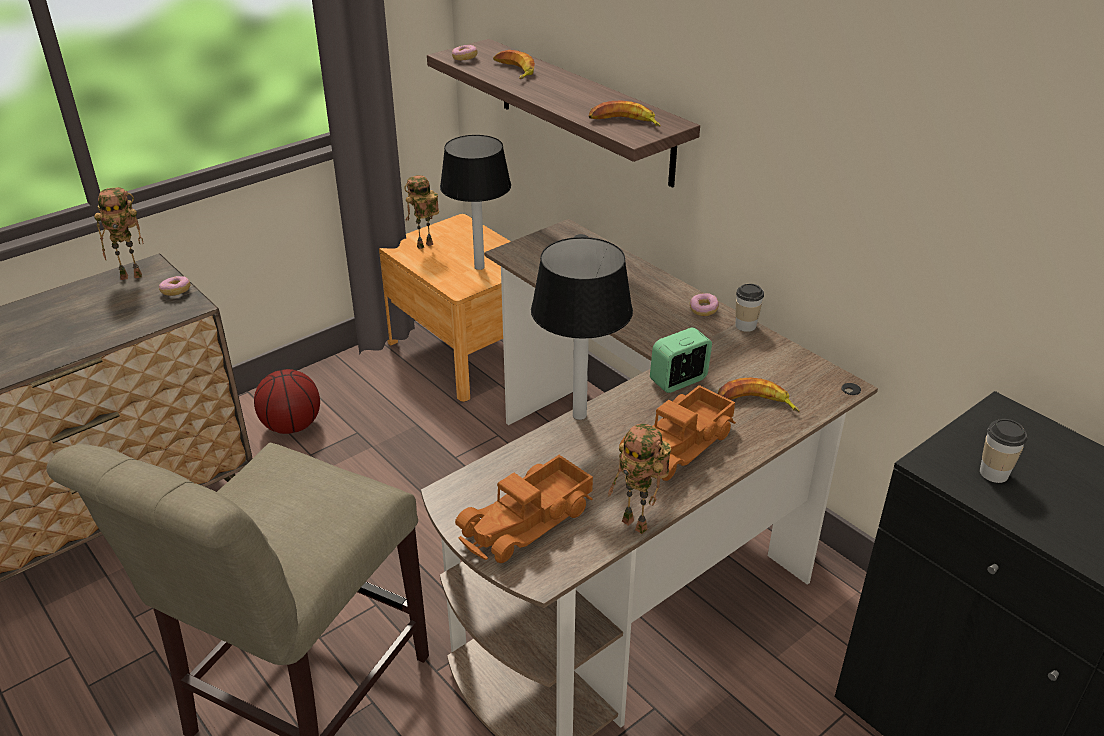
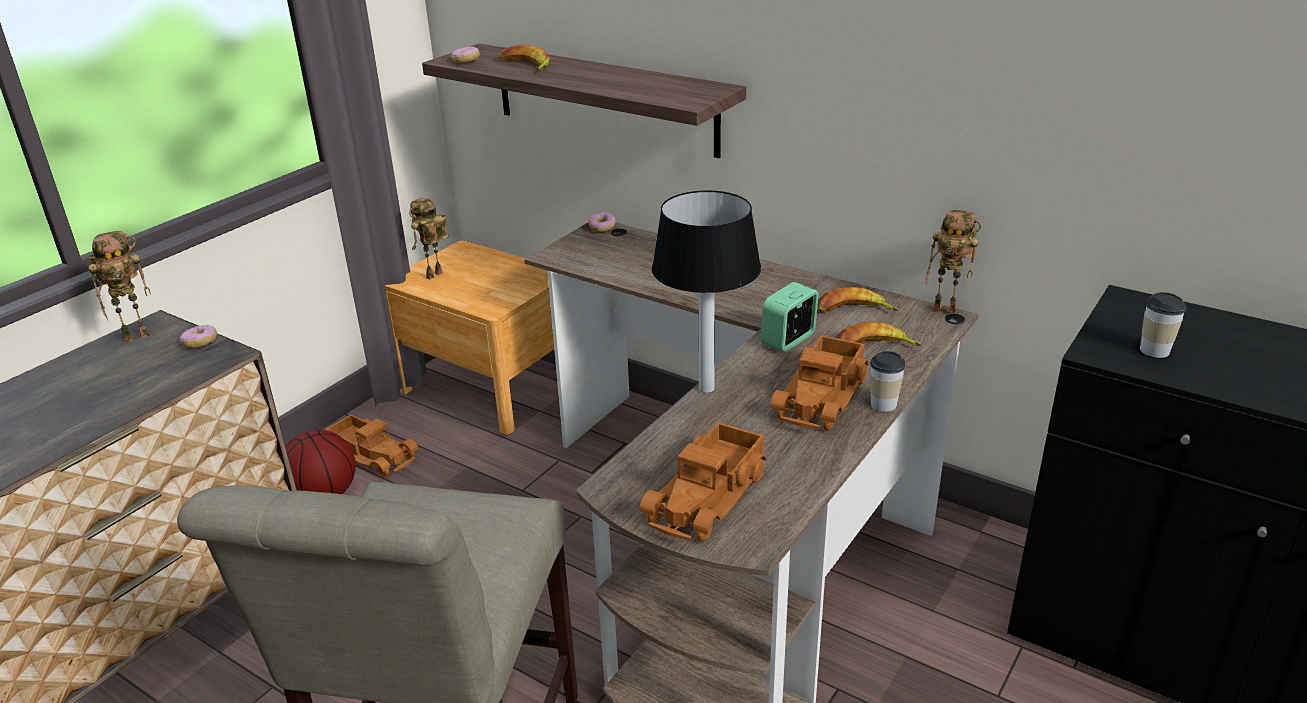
camera: 15 degrees left, 5 degrees down
table lamp [440,135,511,270] -> none
banana [589,100,661,127] -> banana moved to [818,287,898,312]
toy robot [608,424,671,534] -> toy robot moved to [926,210,981,313]
donut [690,293,719,316] -> donut moved to [588,212,616,232]
cup [735,284,764,332] -> cup moved to [870,351,906,412]
none -> toy truck [325,414,418,477]

